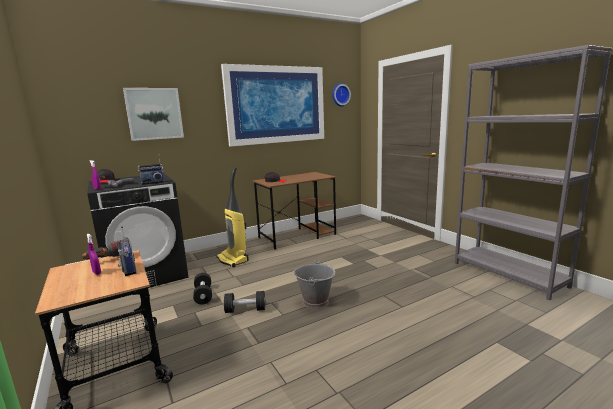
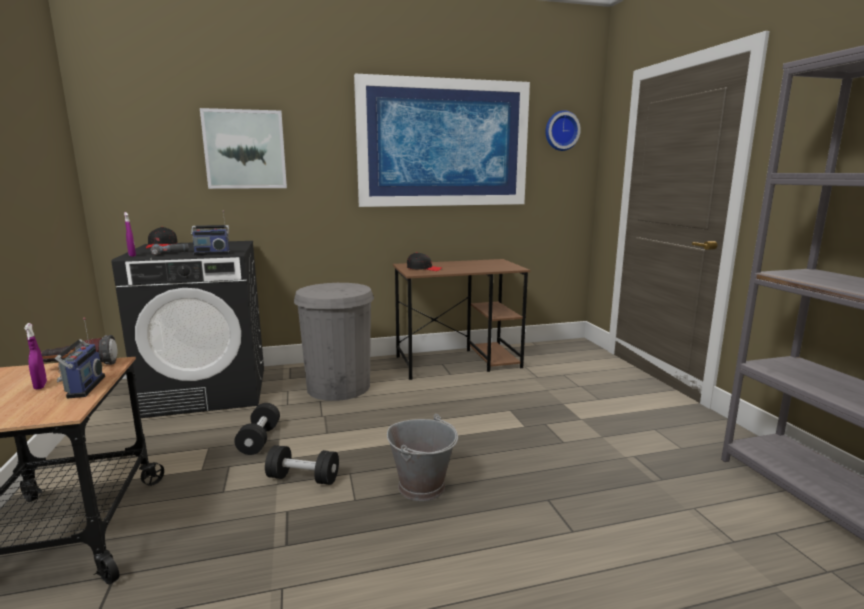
camera: 15 degrees right, 0 degrees up
vacuum cleaner [217,167,249,267] -> grey trash can [294,283,374,401]

